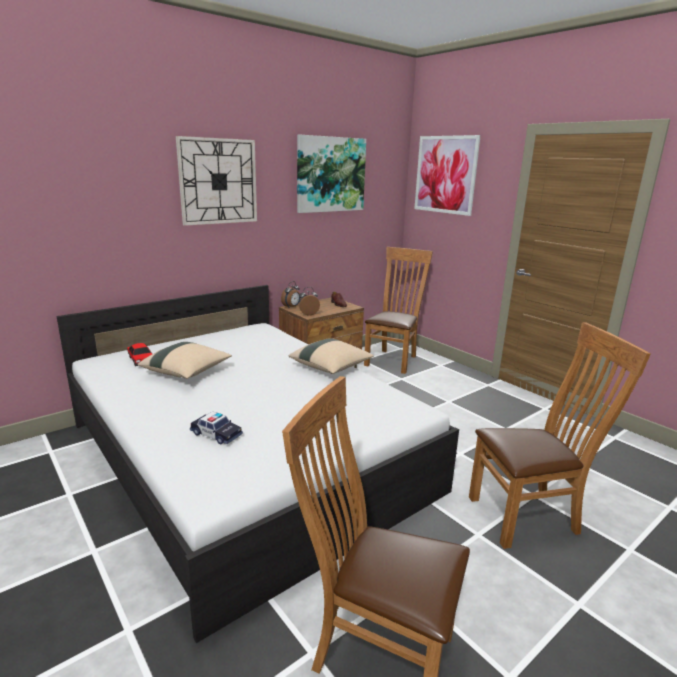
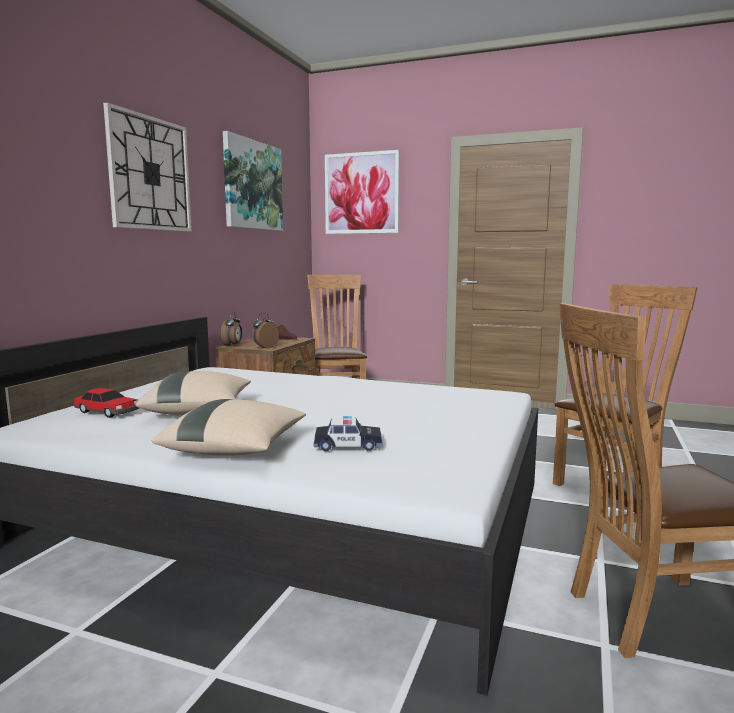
camera: 30 degrees left, 10 degrees down
beige pillow [289,338,374,374] -> beige pillow moved to [152,399,306,455]

